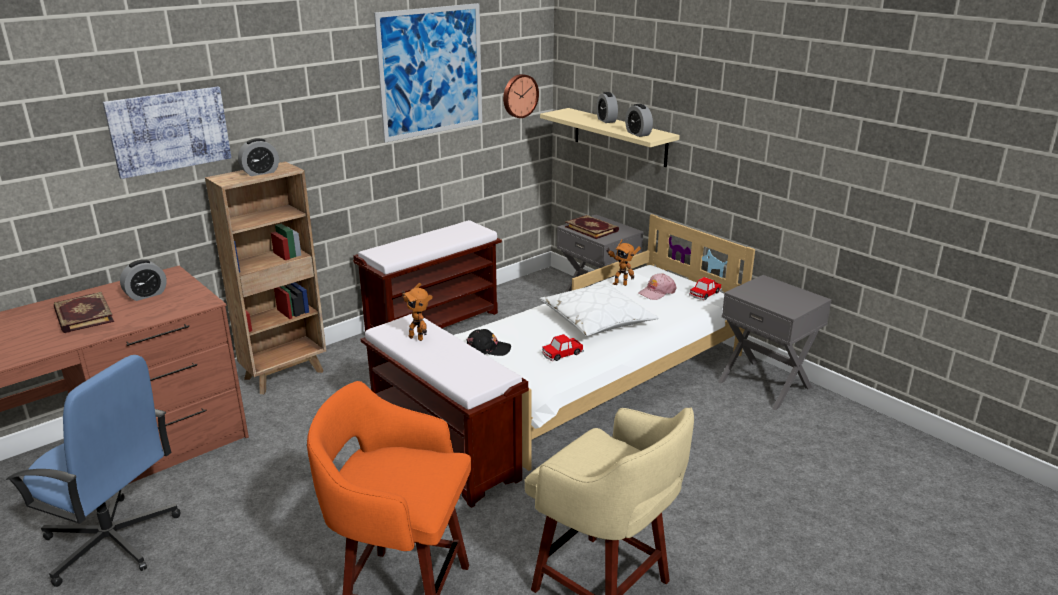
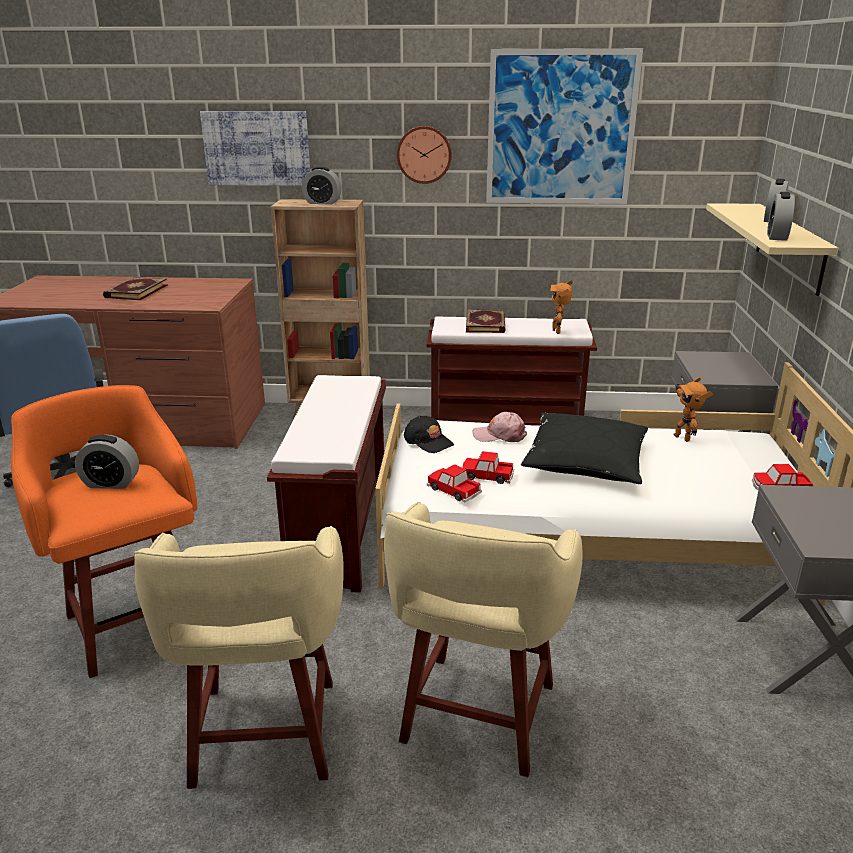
camera: 45 degrees right, 0 degrees up
alarm clock [120,259,167,301] -> alarm clock moved to [75,435,139,489]
toy robot [401,283,433,341] -> toy robot moved to [550,280,573,334]
wall clock [503,74,539,118] -> wall clock moved to [397,126,452,184]
white pillow [540,283,658,336] -> black pillow [521,412,648,484]
book [565,215,619,239] -> book moved to [466,309,506,333]
pink cap [638,273,677,300] -> pink cap moved to [472,412,527,442]
none -> beige stool [384,502,583,777]
none -> toy car [427,464,482,502]

